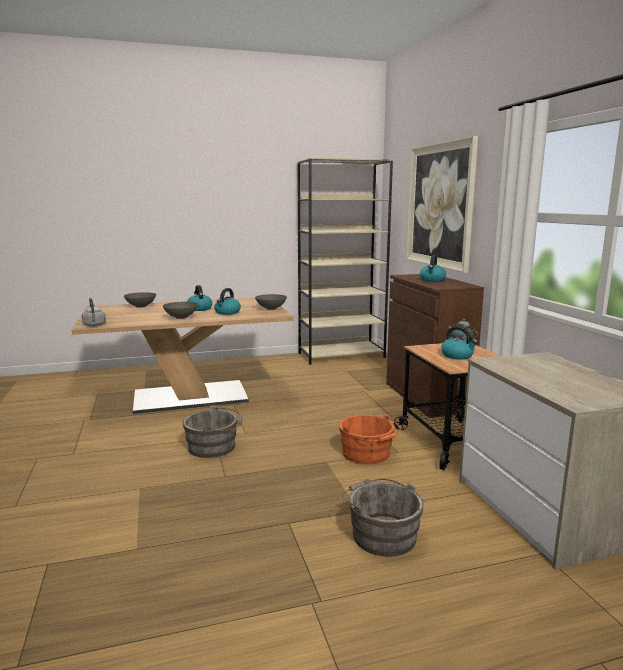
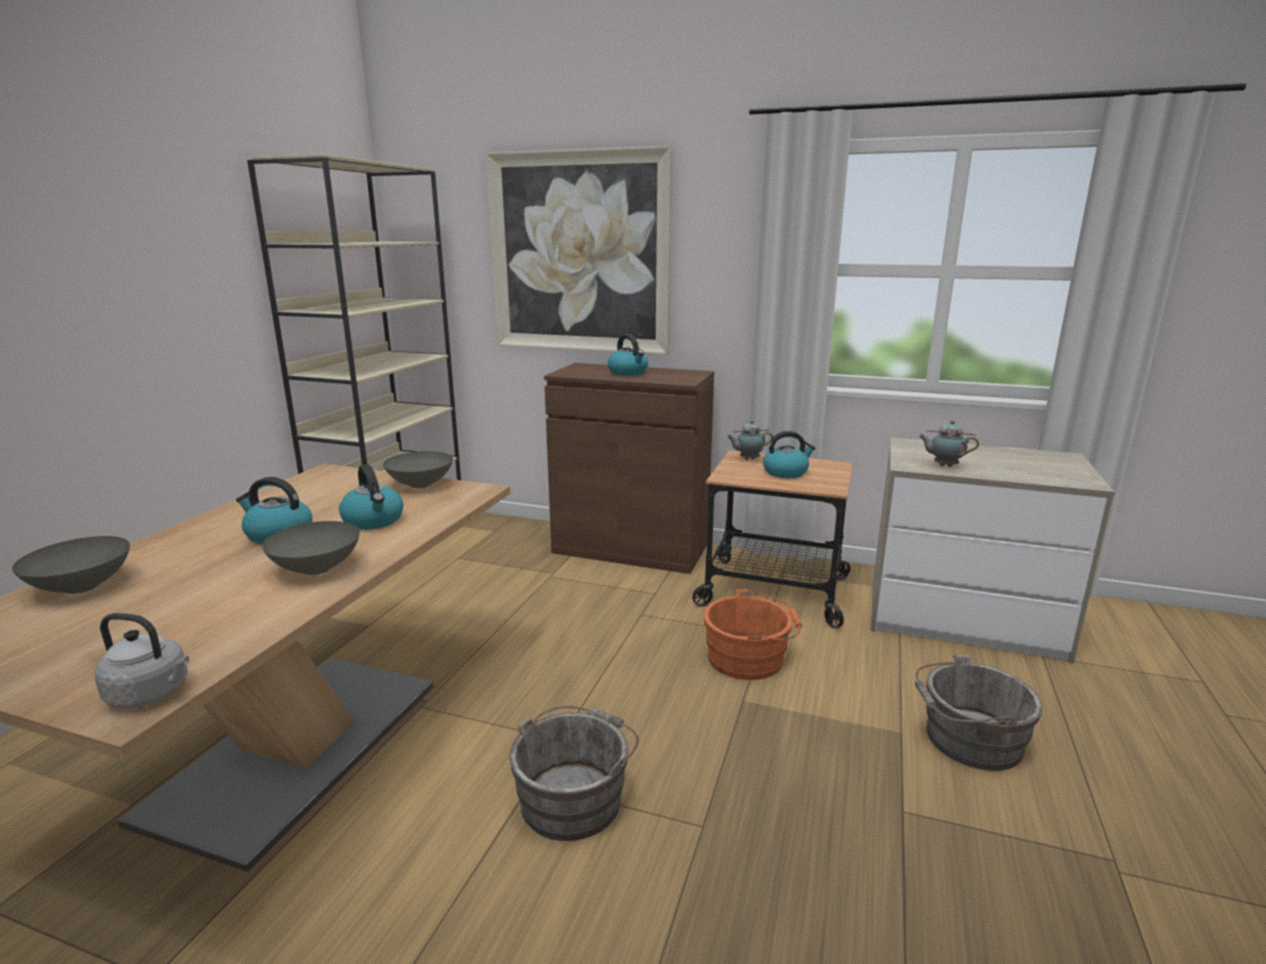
camera: 55 degrees left, 5 degrees up
none -> teapot [918,420,979,467]

